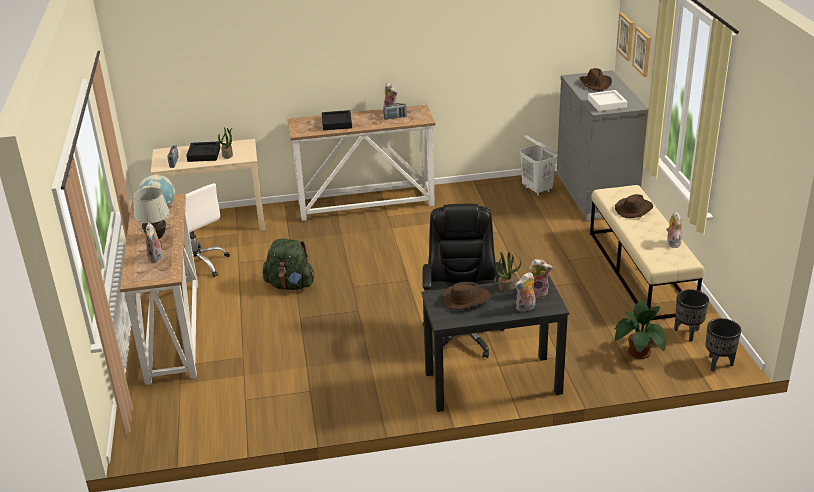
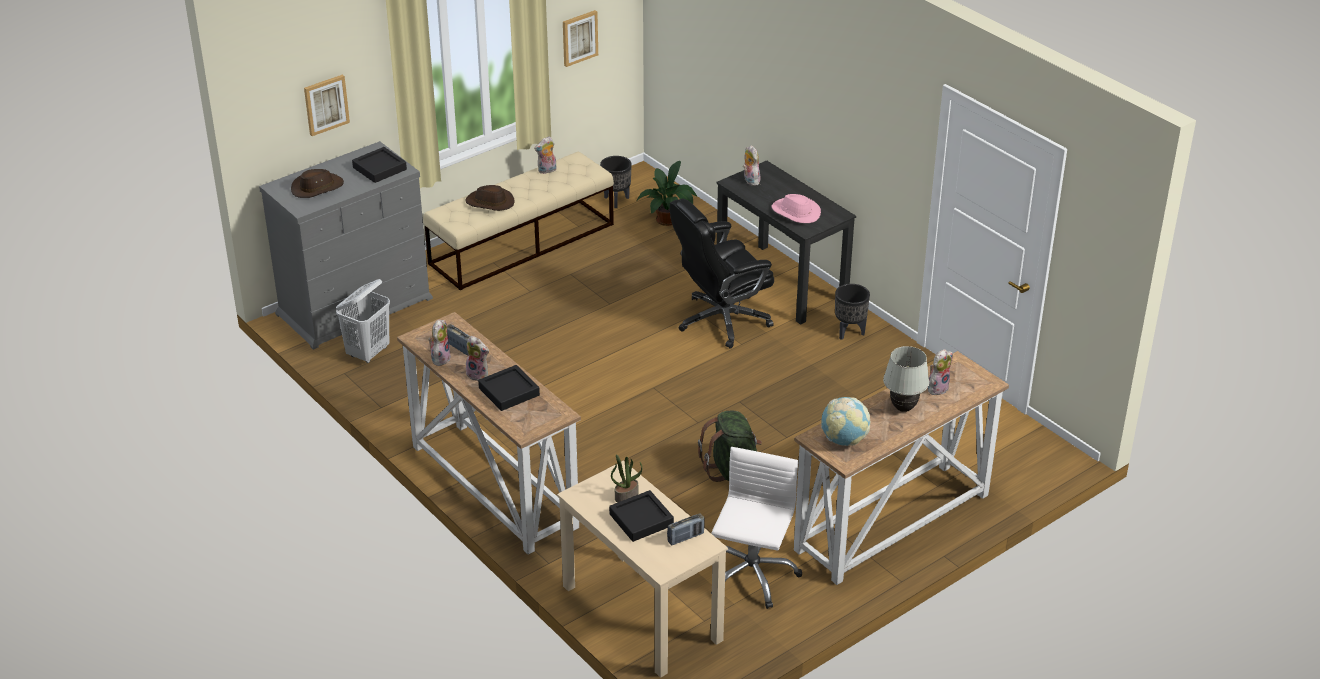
camera: 120 degrees left, 5 degrees up
brown hat [441,282,491,310] -> pink hat [772,194,821,223]
potted plant [496,251,521,291] -> none
plush toy [515,272,535,312] -> plush toy moved to [466,336,489,381]
white tray [588,90,627,111] -> black tray [352,147,407,183]
picture [616,13,634,61] -> picture moved to [563,10,598,67]
black planter [706,318,741,372] -> black planter moved to [835,284,870,340]

